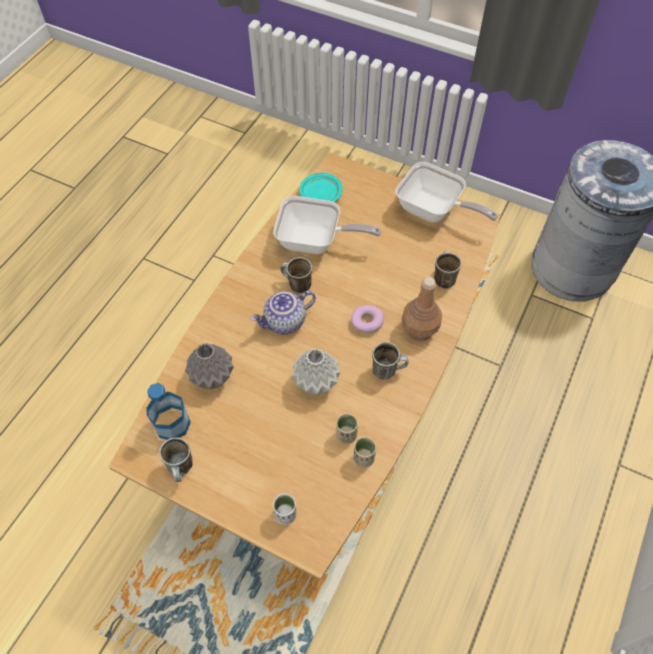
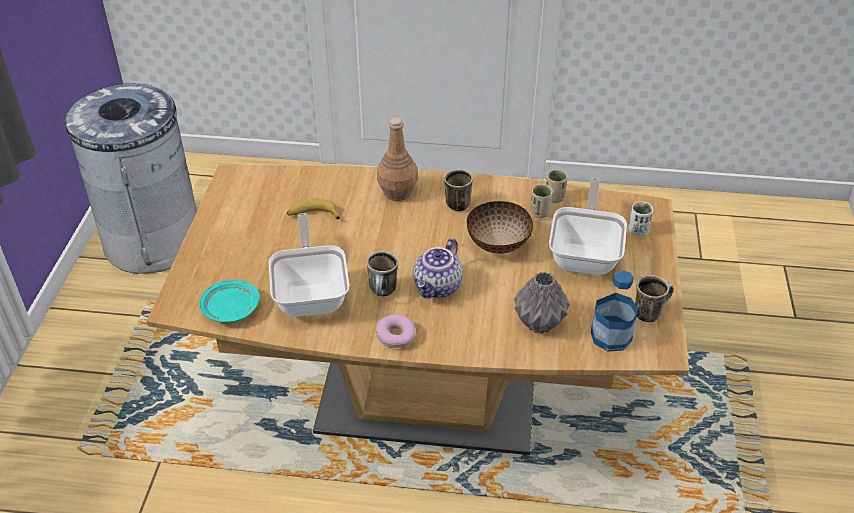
camera: 110 degrees left, 15 degrees down
teapot [251,291,316,334] -> teapot turned 75 degrees clockwise [414,238,463,299]
grey vase [292,348,340,394] -> bowl [467,201,533,254]
donut [351,305,384,334] -> donut moved to [376,314,415,348]
frying pan [396,162,498,222] -> frying pan moved to [549,178,627,275]
mug [434,251,462,289] -> none
none -> banana [287,198,340,219]

